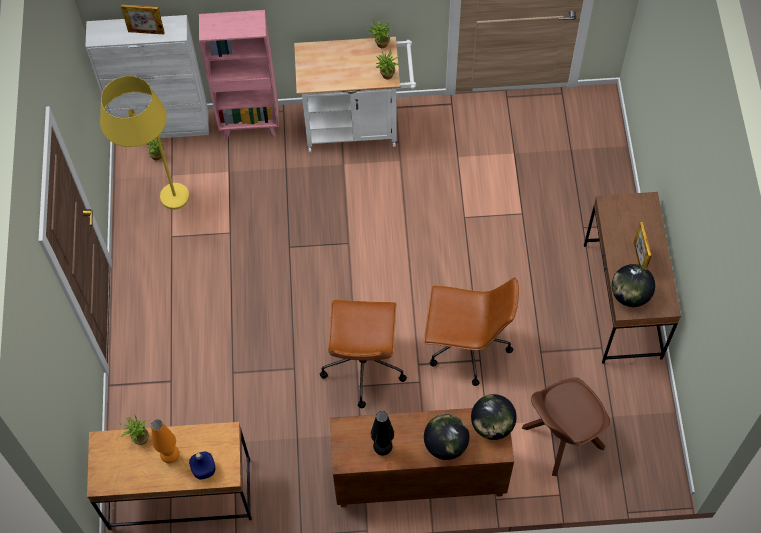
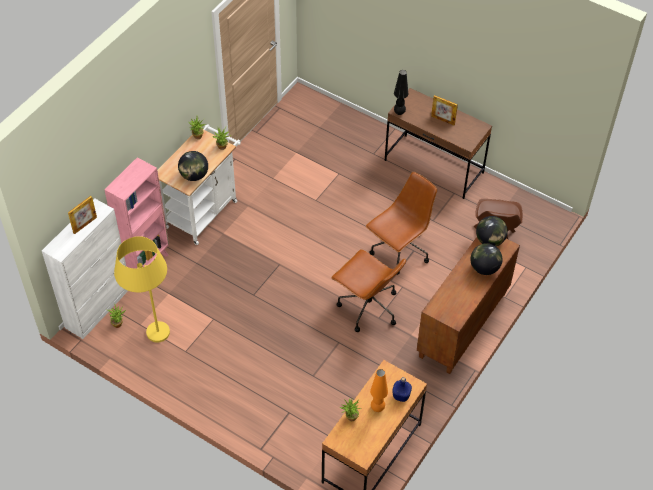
camera: 55 degrees left, 10 degrees down
black table lamp [371,411,394,455] -> black table lamp moved to [394,70,409,115]
globe [612,264,655,307] -> globe moved to [178,151,208,181]

